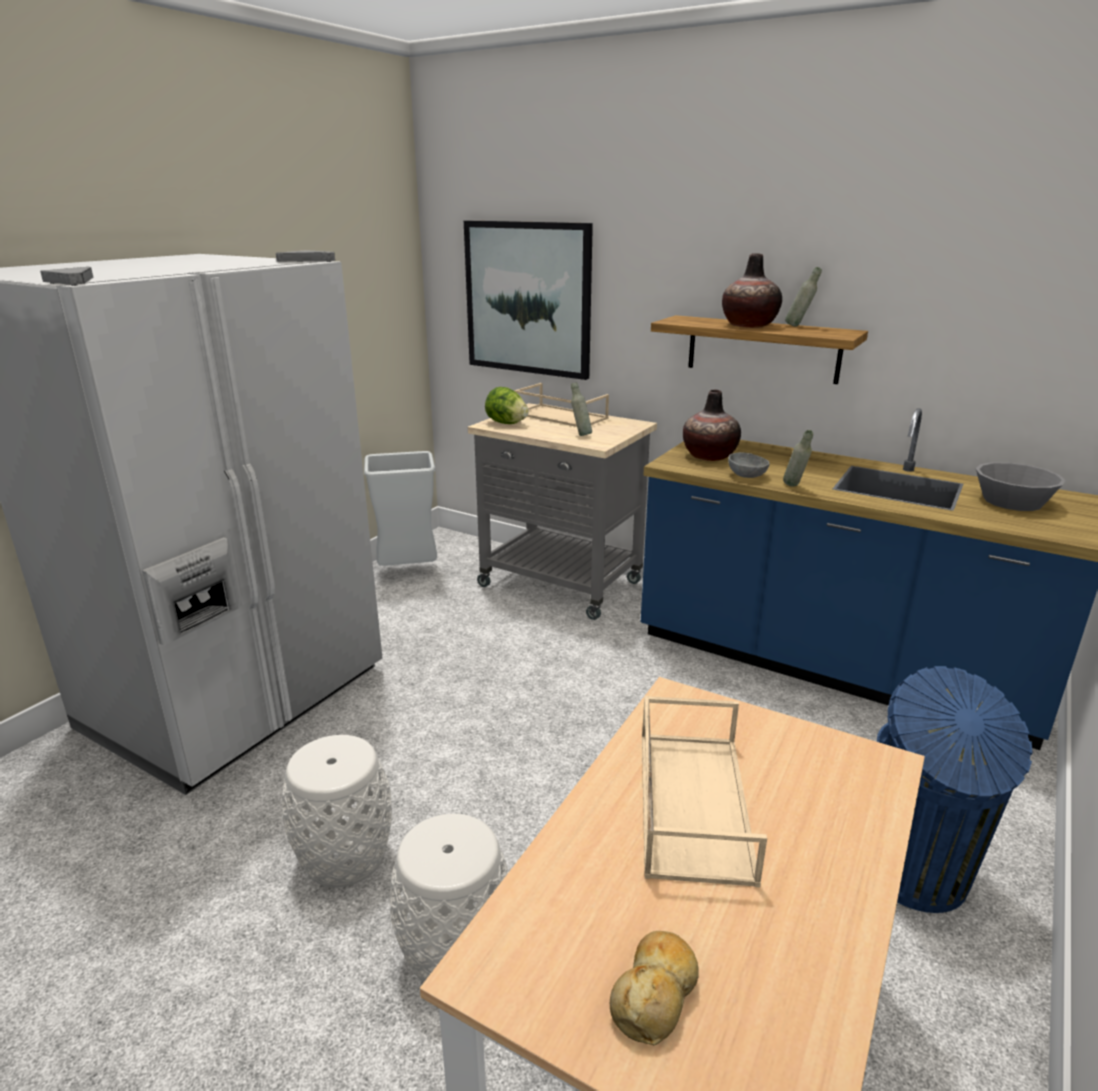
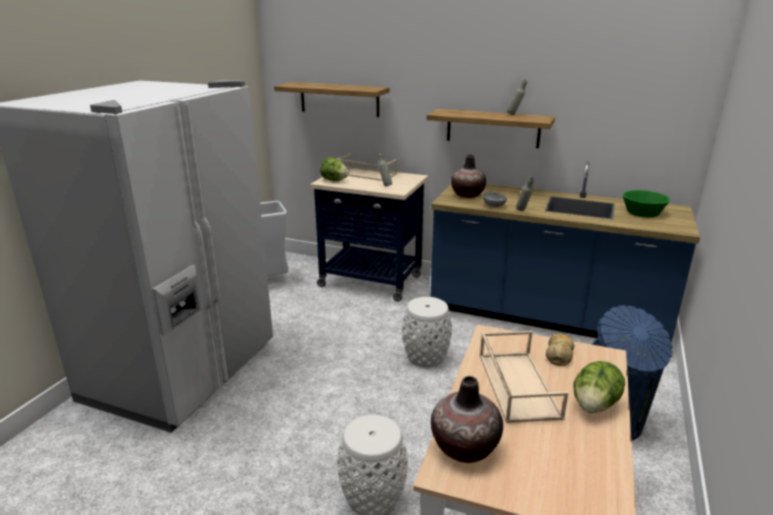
camera: 10 degrees left, 0 degrees up
white stool [282,735,392,888] -> white stool moved to [402,297,452,367]
picture [464,221,593,380] -> shelf [274,82,390,117]
grey cart [468,403,657,620] -> blue cart [310,167,428,302]
bread [610,931,699,1045] -> bread moved to [546,334,575,366]
vase [722,253,782,328] -> vase moved to [431,376,503,463]
grey bowl [976,462,1066,511] -> green bowl [622,190,670,217]
none -> lettuce [573,361,625,413]

